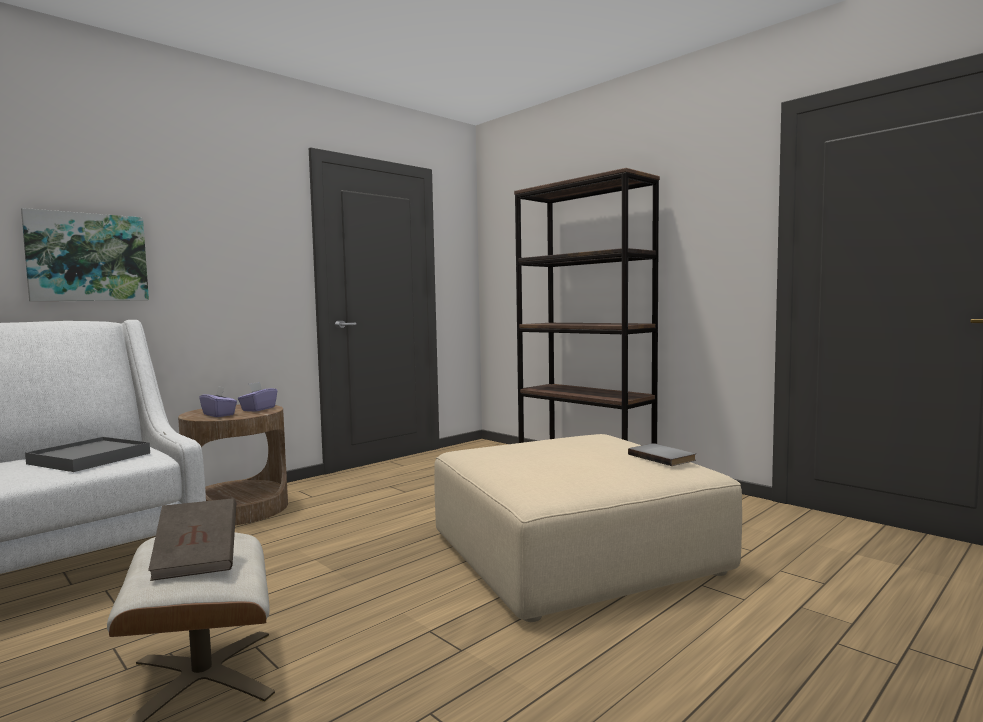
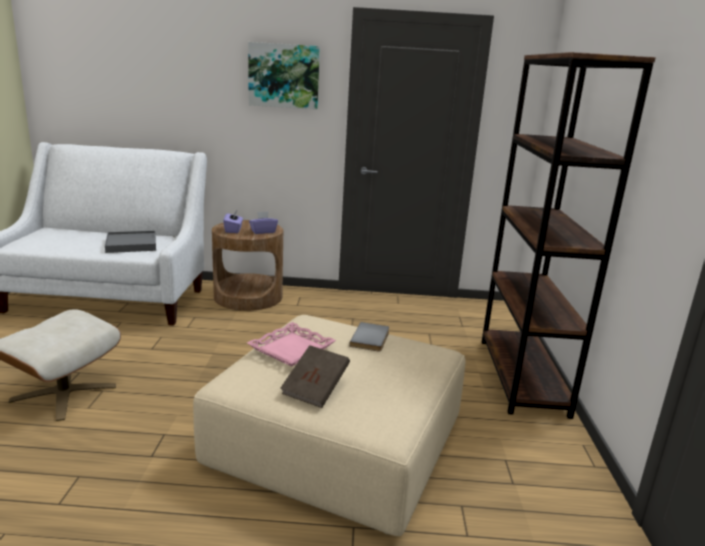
camera: 45 degrees right, 15 degrees up
picture [21,208,149,301] -> picture moved to [248,42,320,110]
brown book [148,498,236,581] -> brown book moved to [280,345,350,408]
grey book [628,443,696,466] -> grey book moved to [349,322,389,352]
none -> pink tray [247,322,336,367]

